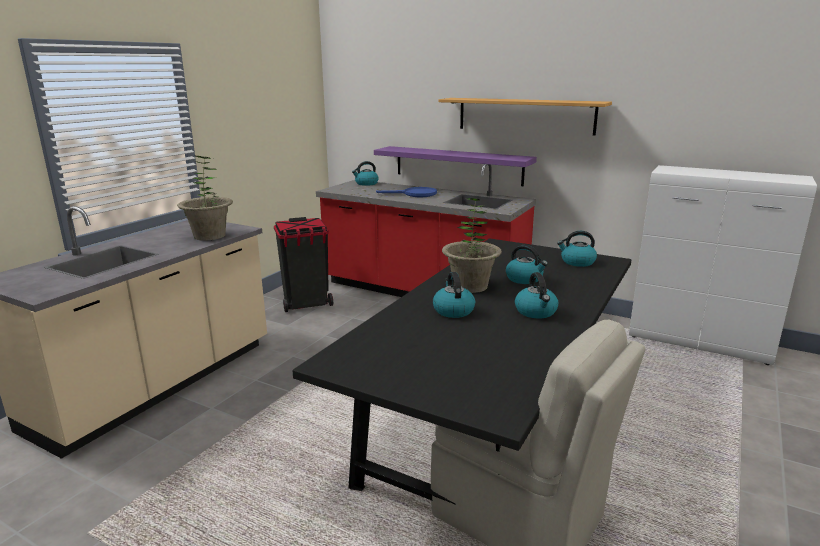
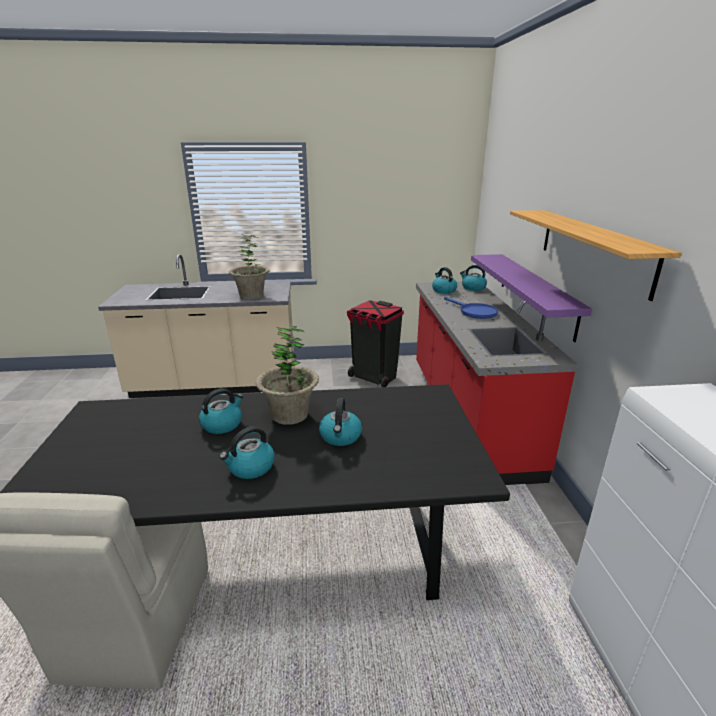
camera: 55 degrees right, 5 degrees up
kettle [557,231,597,267] -> kettle moved to [432,267,457,294]

